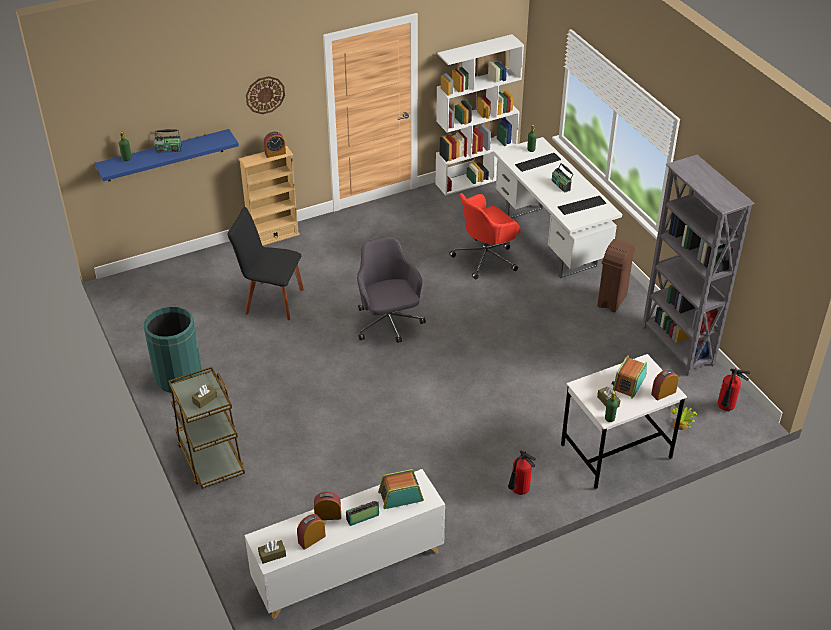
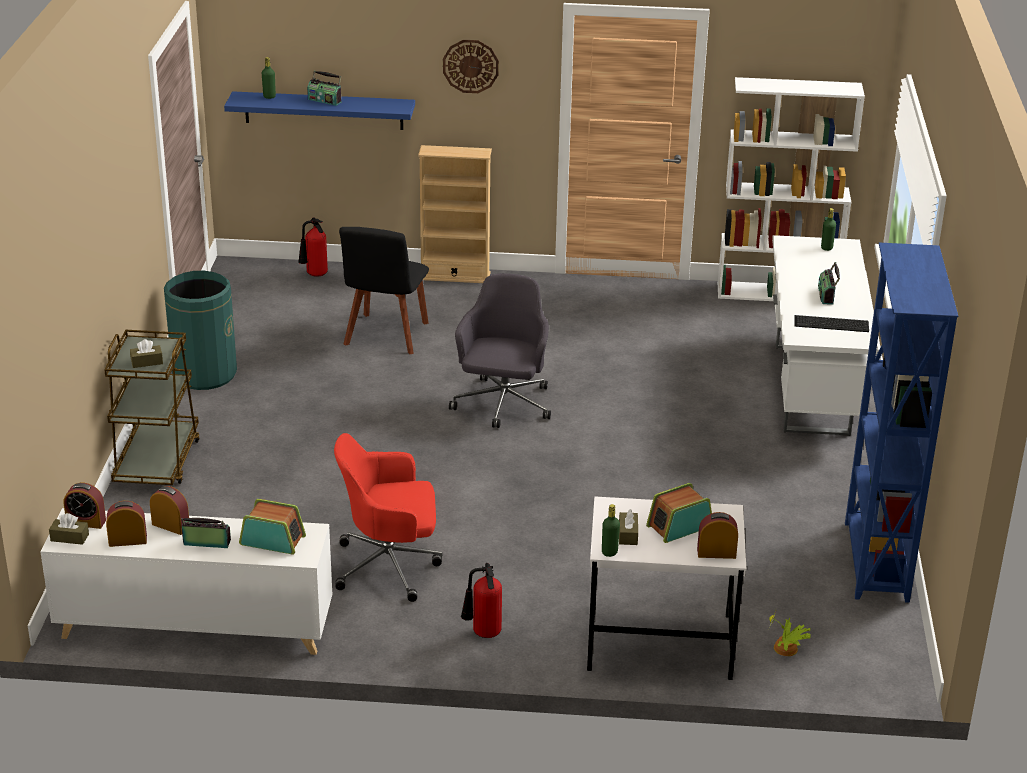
camera: 30 degrees right, 10 degrees down
black chair [228,207,304,320] -> black chair turned 120 degrees counterclockwise [339,227,429,354]
alarm clock [264,132,286,158] -> alarm clock moved to [64,483,106,529]
red office chair [449,193,520,279] -> red office chair moved to [334,433,442,602]
keyboard [515,153,561,172] -> none
brown trash can [597,239,636,313] -> none
grey bookcase [642,155,755,376] -> blue bookcase [845,243,958,603]
fire extinguisher [718,368,750,411] -> fire extinguisher moved to [298,217,328,277]

